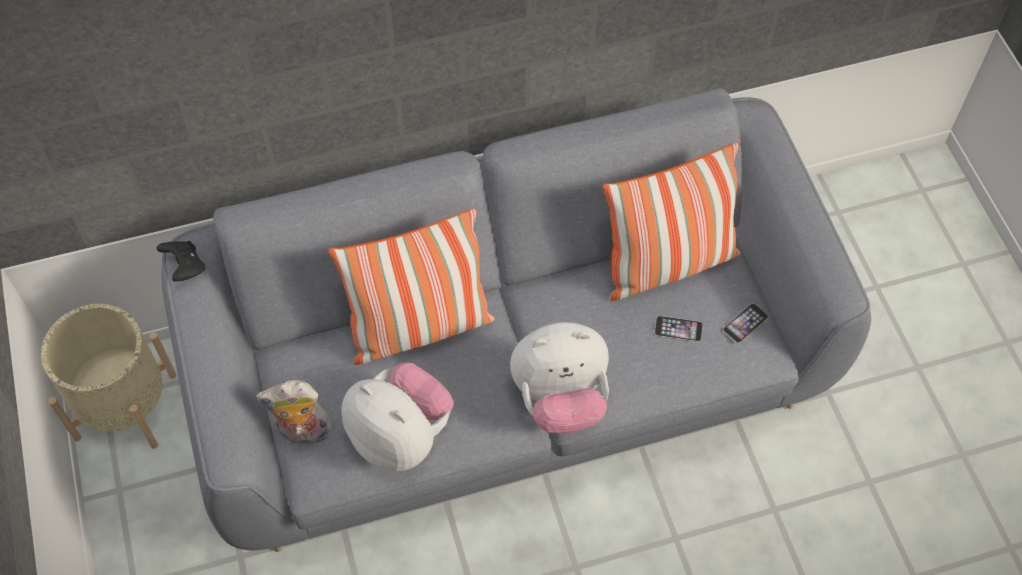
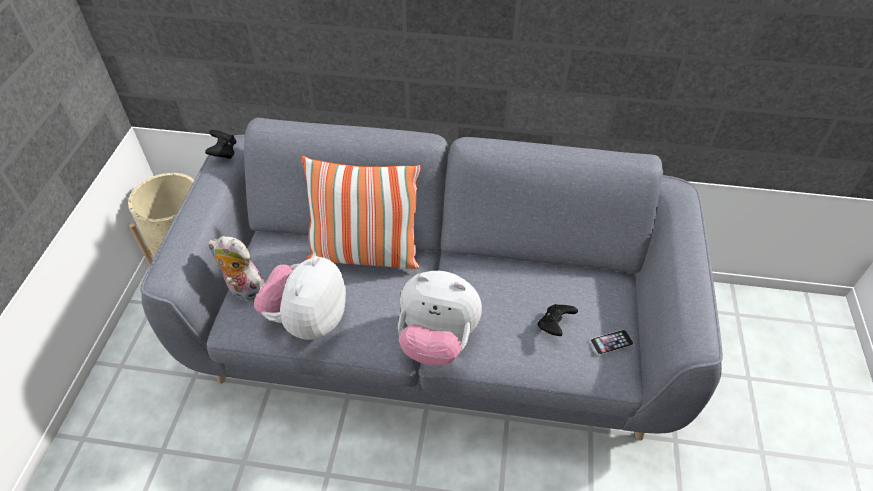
camera: 25 degrees right, 10 degrees down
plush toy [341,362,454,471] -> plush toy turned 135 degrees counterclockwise [254,256,346,340]
pillow [603,142,741,301] -> none
phone [655,316,703,342] -> black game controller [538,304,578,336]

